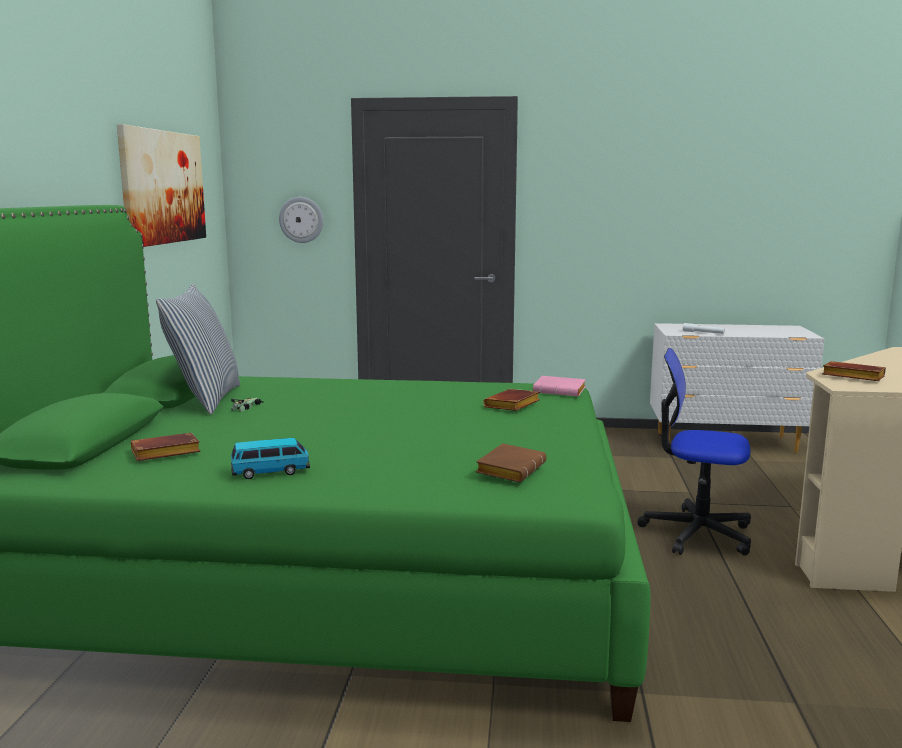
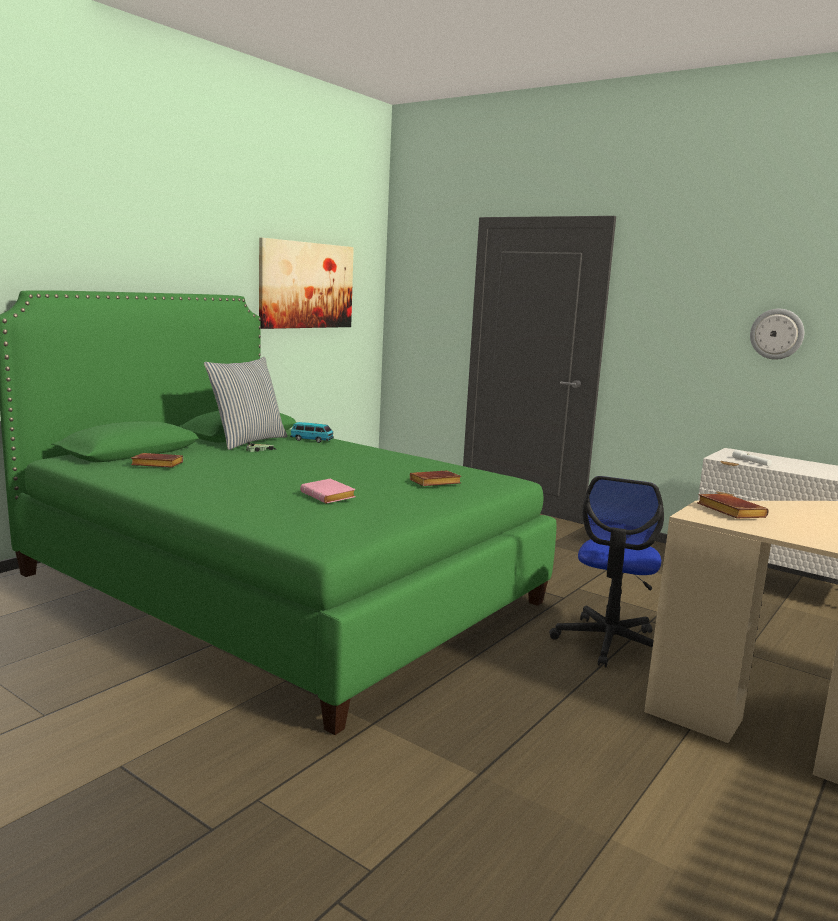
camera: 30 degrees right, 0 degrees up
toy car [231,438,310,479] -> toy car moved to [290,422,334,443]
wall clock [279,197,323,243] -> wall clock moved to [750,309,804,360]
brown book [476,443,546,482] -> none
pink book [533,376,586,396] -> pink book moved to [300,479,356,503]
office chair [637,348,751,555] -> office chair turned 120 degrees counterclockwise [549,476,664,667]

